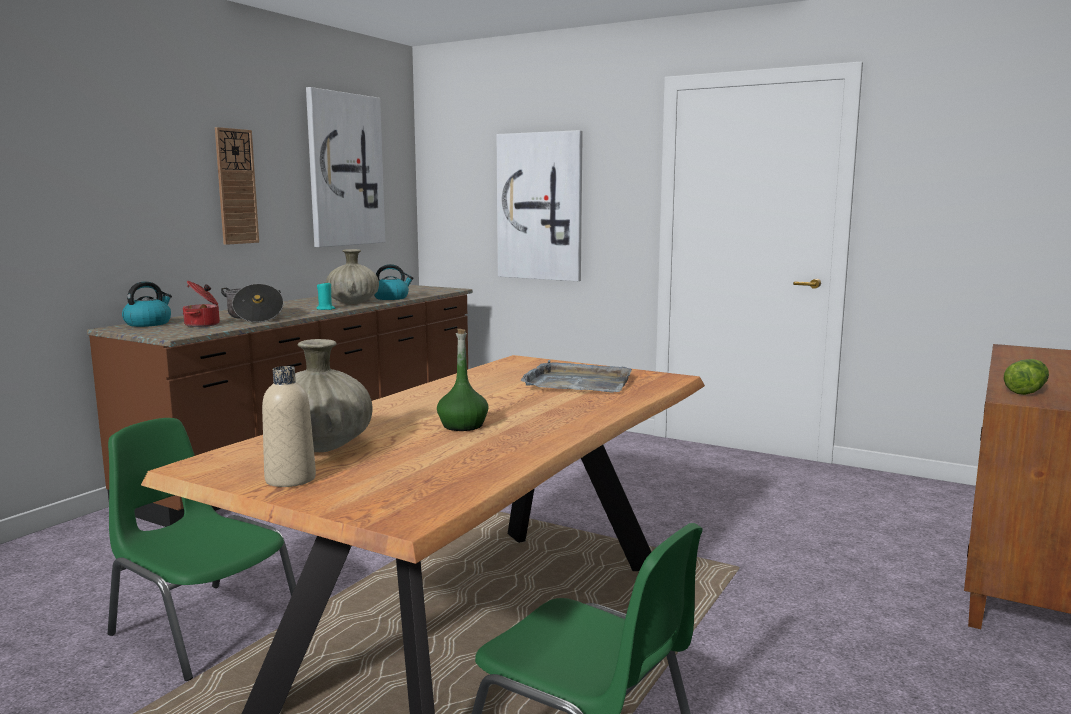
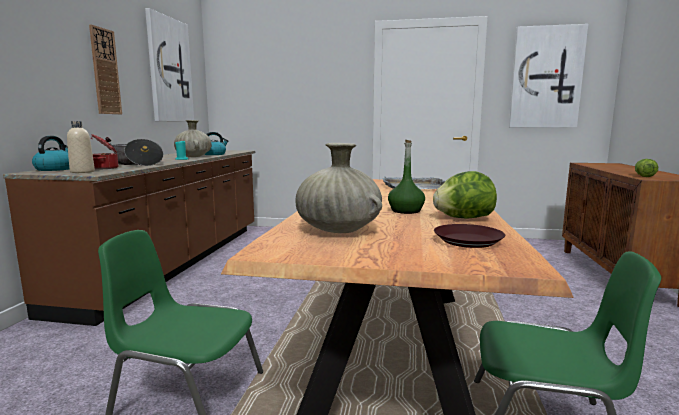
camera: 20 degrees left, 0 degrees up
beige bottle [262,366,316,487] -> beige bottle moved to [67,121,95,173]
picture [496,130,583,281] -> picture moved to [509,24,588,128]
none -> lettuce [433,171,497,219]
none -> brown plate [434,224,505,248]

